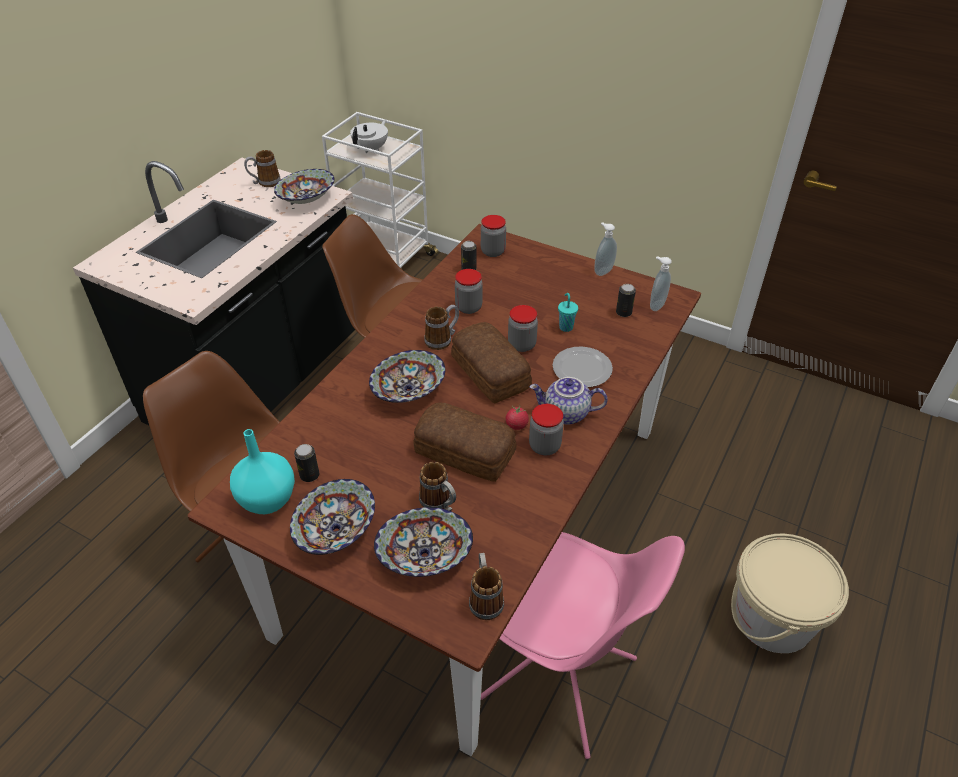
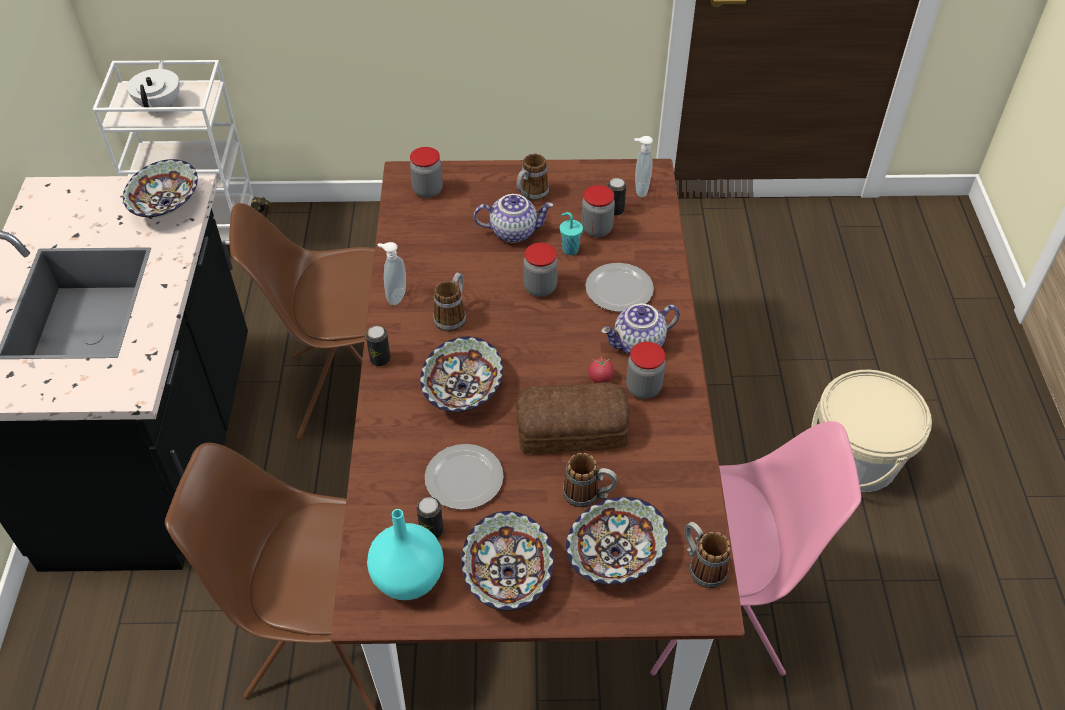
camera: 30 degrees left, 5 degrees up
mug [244,150,281,187] -> mug moved to [516,154,549,201]
bread [451,322,532,404] -> none
jar [455,269,483,314] -> jar moved to [581,185,615,237]
can [461,241,477,270] -> can moved to [366,326,391,366]
soap dispenser [594,222,617,276] -> soap dispenser moved to [378,242,406,305]
none -> plate [425,444,504,510]
none -> teapot [474,194,554,243]

